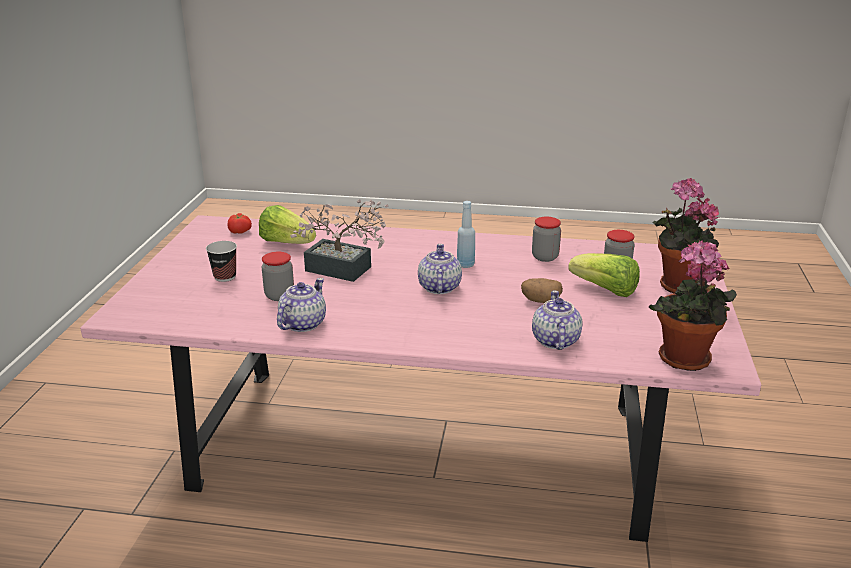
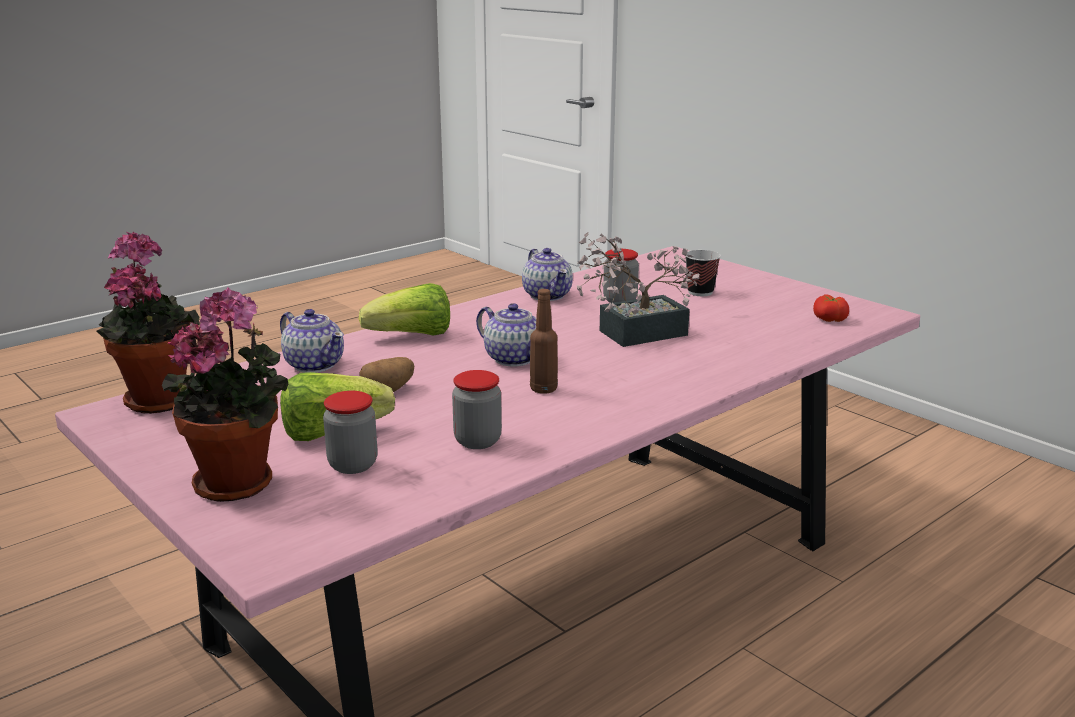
camera: 130 degrees right, 5 degrees down
lettuce [259,205,316,244] -> lettuce moved to [359,283,450,336]
blue bottle [457,201,475,268] -> brown bottle [530,289,558,394]

